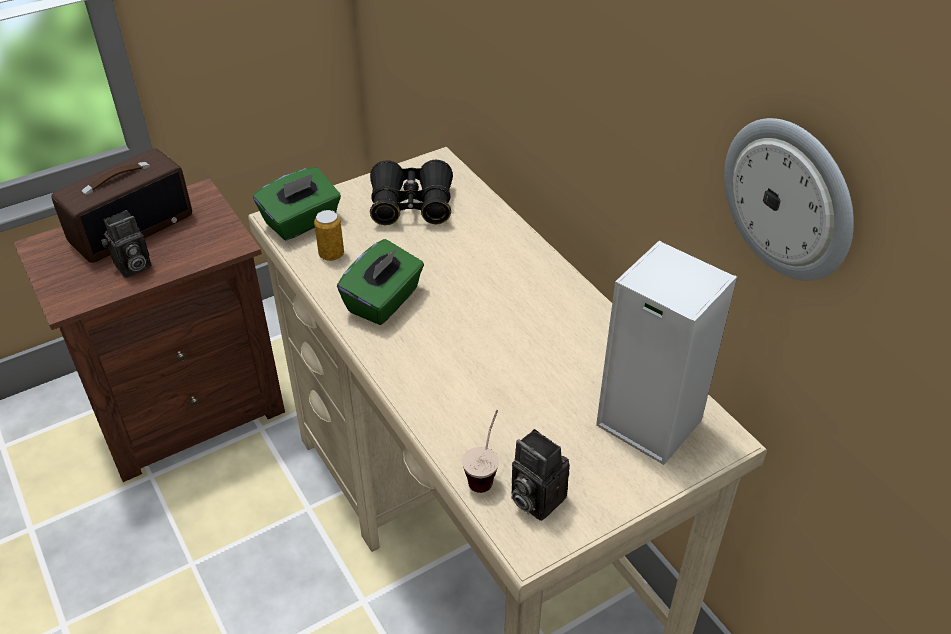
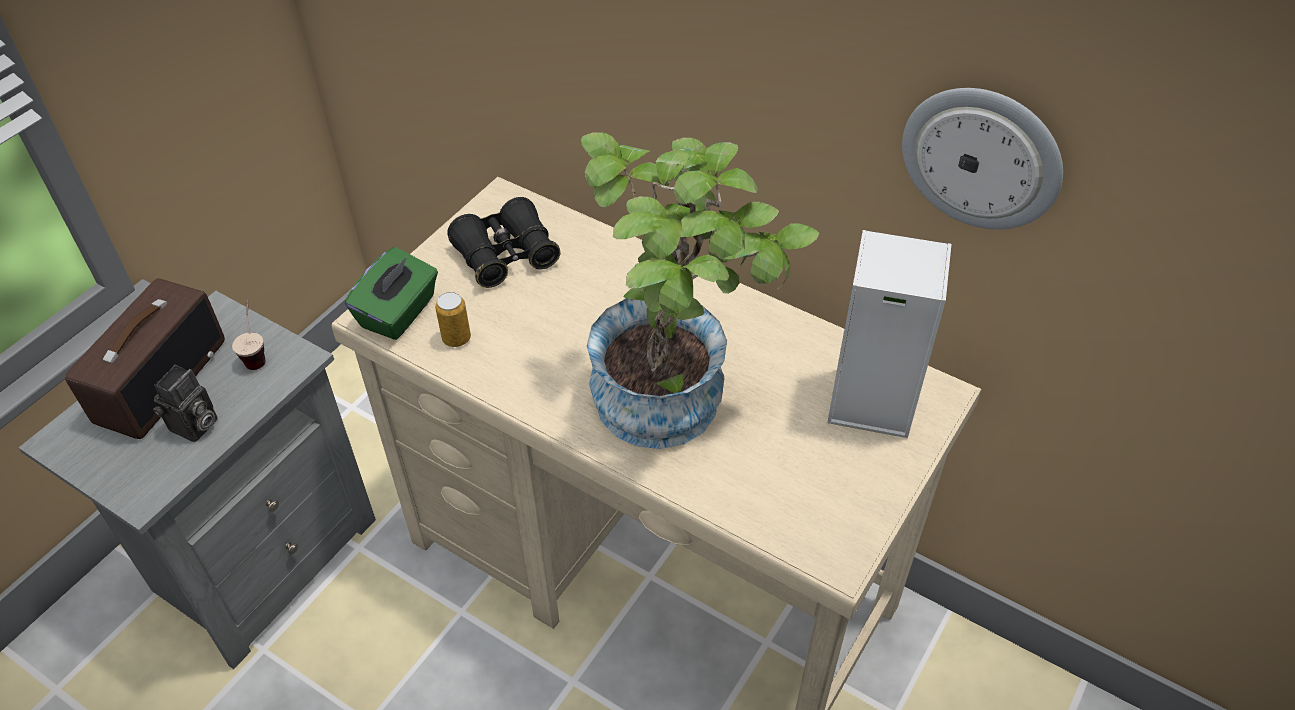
camera: 25 degrees left, 5 degrees up
brown nightstand [13,178,285,482] -> grey nightstand [18,291,376,669]
green tissue box [337,239,424,325] -> none
cup [462,410,499,493] -> cup moved to [232,300,266,370]
camera [511,429,570,521] -> none
none -> potted plant [581,132,819,449]

